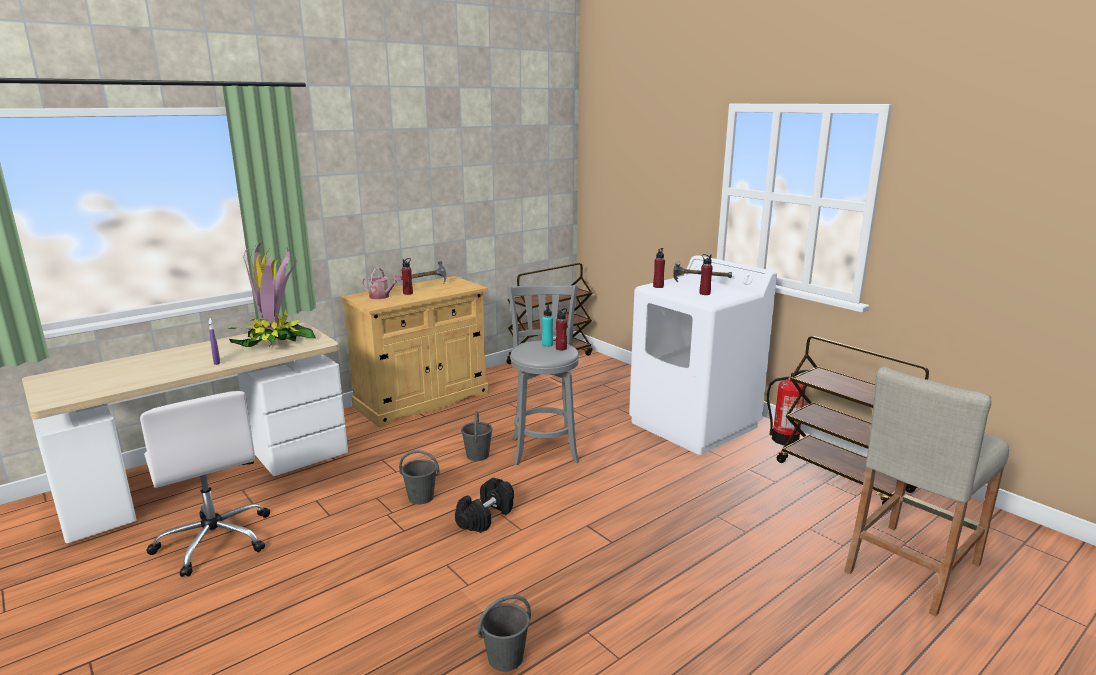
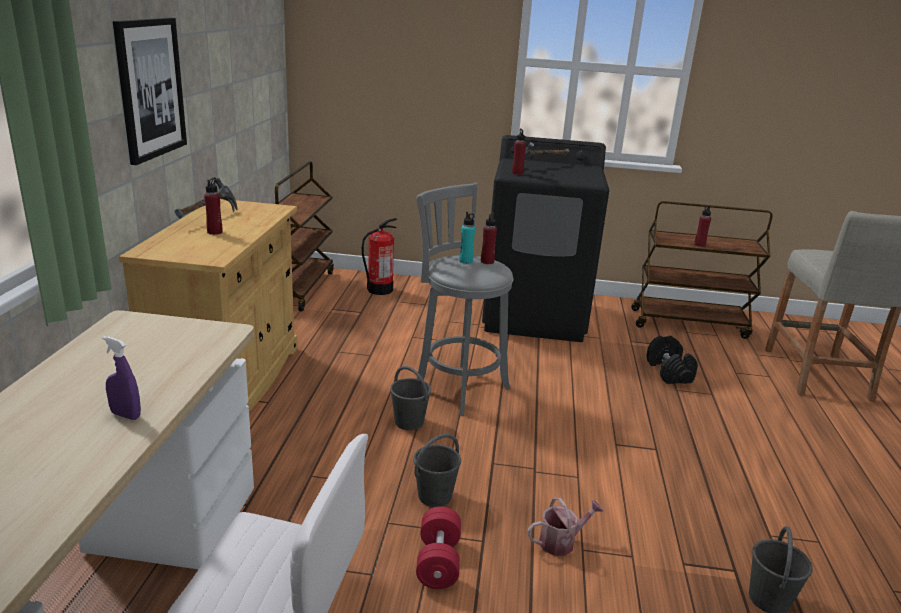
camera: 45 degrees left, 5 degrees up
potted plant [228,242,316,347] -> none
watering can [362,268,402,299] -> watering can moved to [527,498,604,556]
black dumbbell [455,478,514,533] -> black dumbbell moved to [646,336,698,384]
white washing machine [629,255,777,455] -> black washing machine [482,135,609,342]
red bottle [700,254,713,295] -> red bottle moved to [694,206,711,247]
fire extinguisher [767,370,809,446] -> fire extinguisher moved to [362,218,397,295]
none -> picture [113,18,187,165]
none -> red dumbbell [416,507,461,589]

